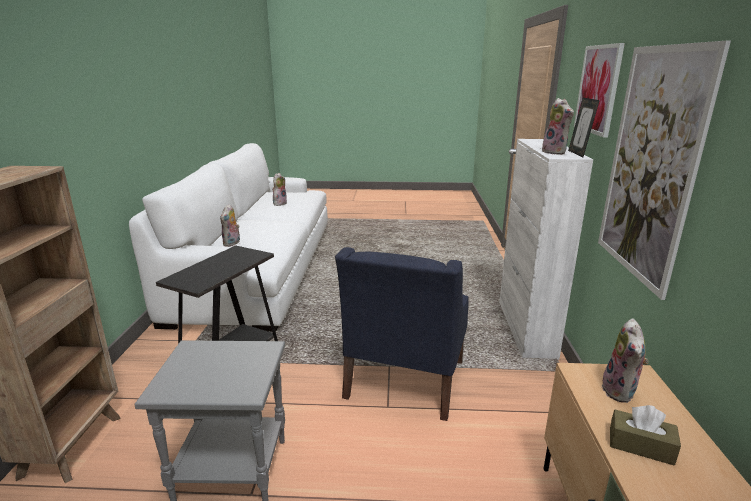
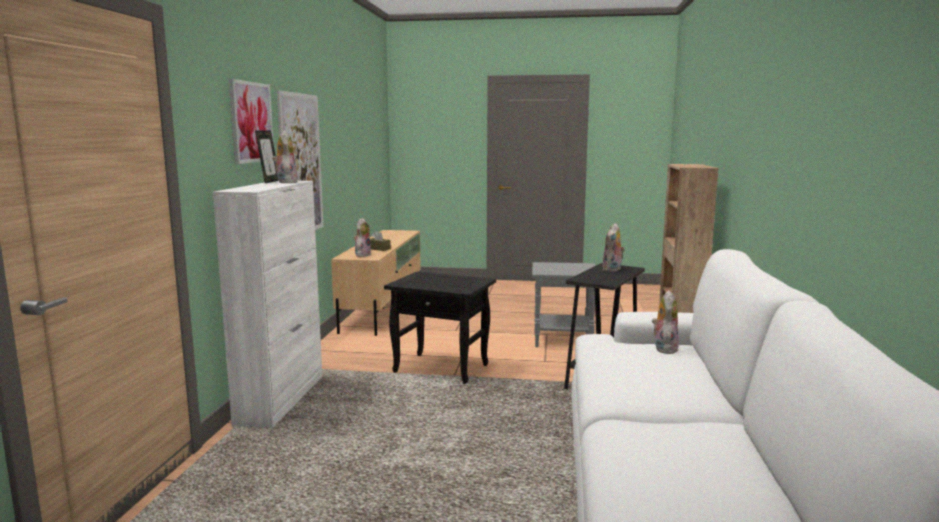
camera: 175 degrees left, 10 degrees down
plush toy [272,173,287,206] -> plush toy moved to [603,223,625,272]
blue armchair [335,247,469,421] -> black side table [384,271,496,384]

